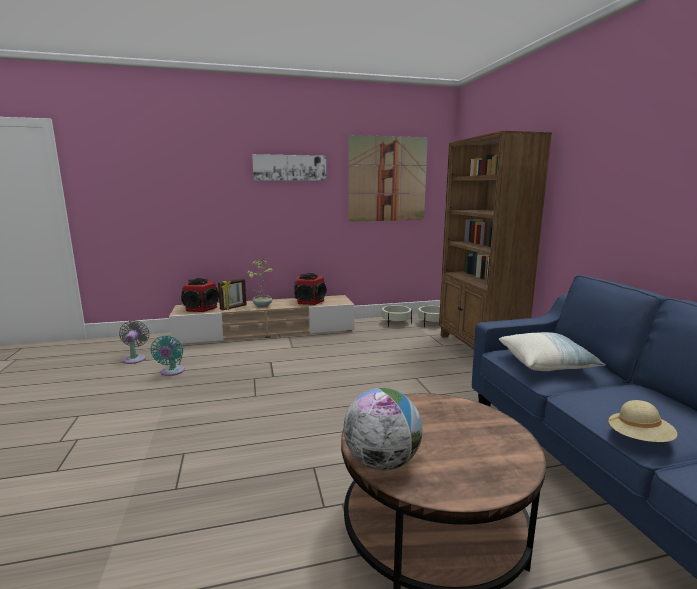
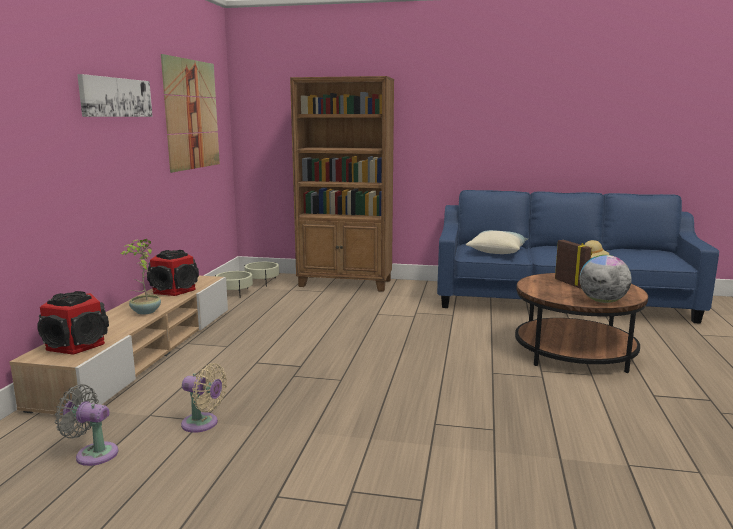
camera: 65 degrees left, 0 degrees up
turquoise fan [150,336,185,376] -> beige fan [181,363,227,433]
picture frame [218,278,247,310] -> picture frame moved to [555,240,592,289]

